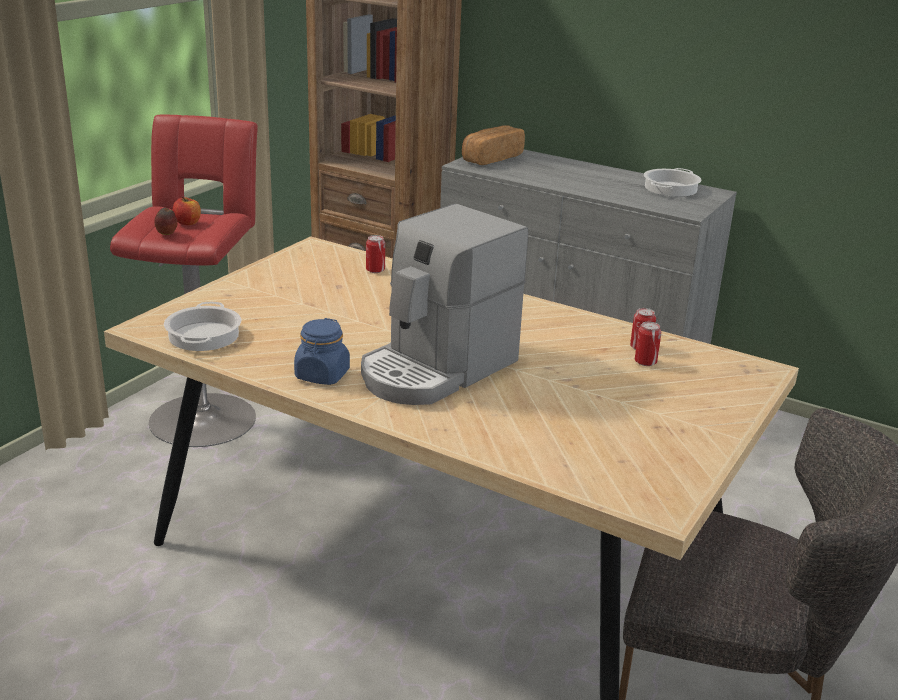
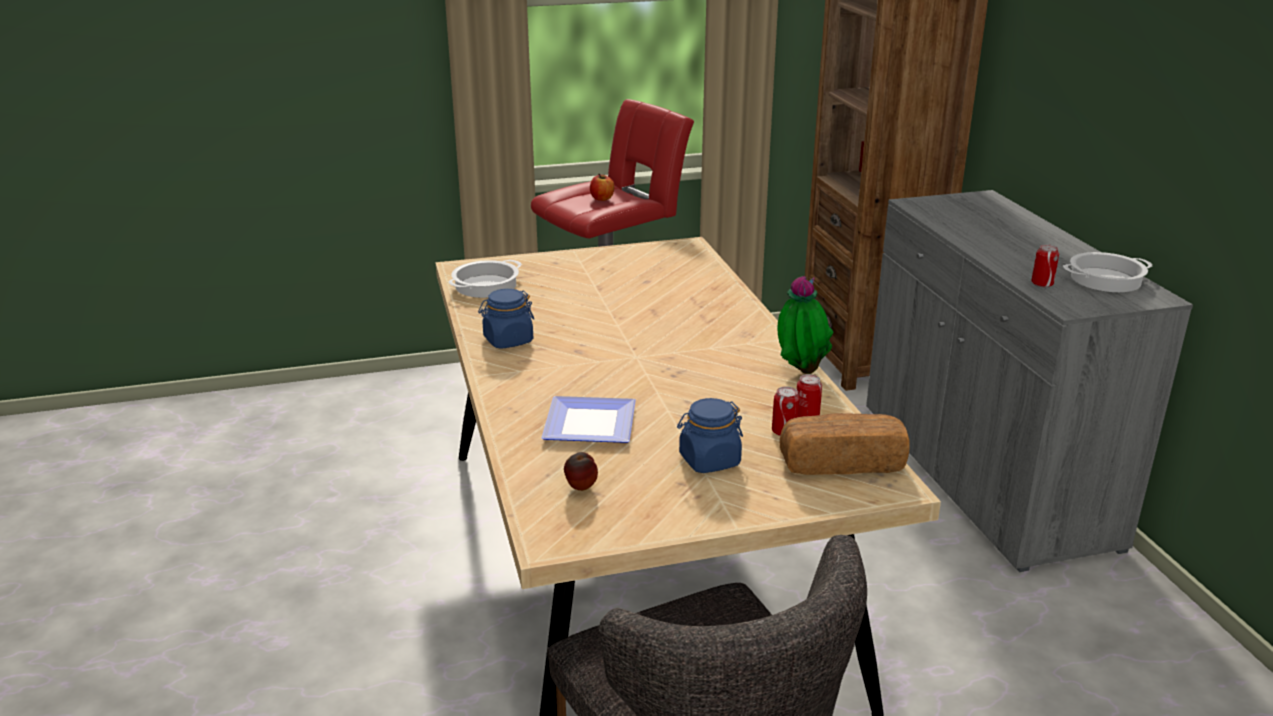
camera: 45 degrees right, 0 degrees up
apple [154,208,178,235] -> apple moved to [564,452,598,491]
coffee machine [361,204,528,405] -> none
can [366,235,385,273] -> can moved to [1031,244,1059,287]
bread [462,125,525,165] -> bread moved to [780,413,910,475]
none -> plate [541,396,636,443]
none -> blue jar [677,398,743,473]
none -> potted plant [777,276,834,374]

